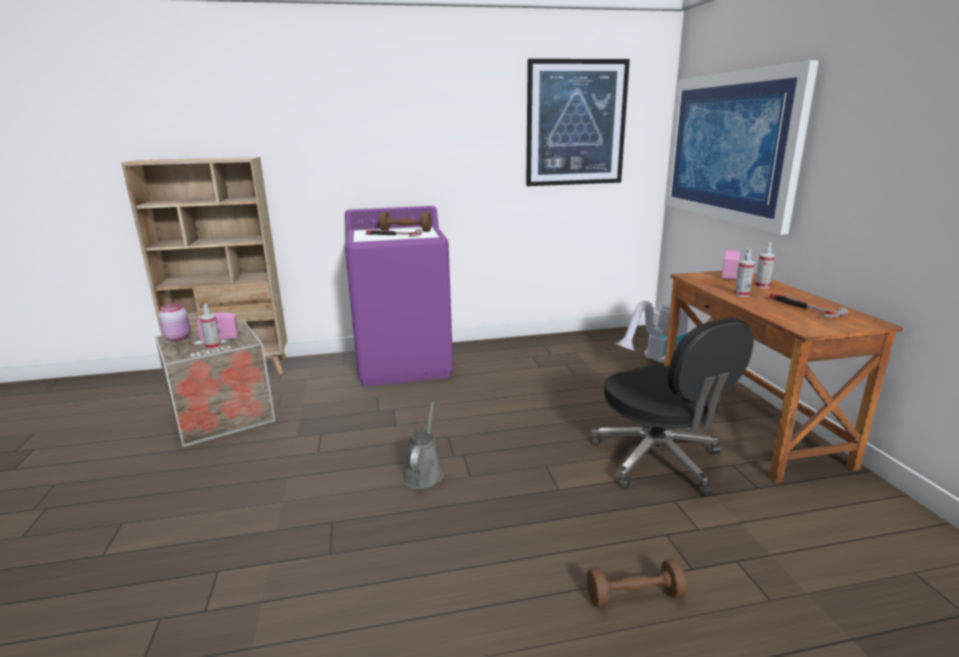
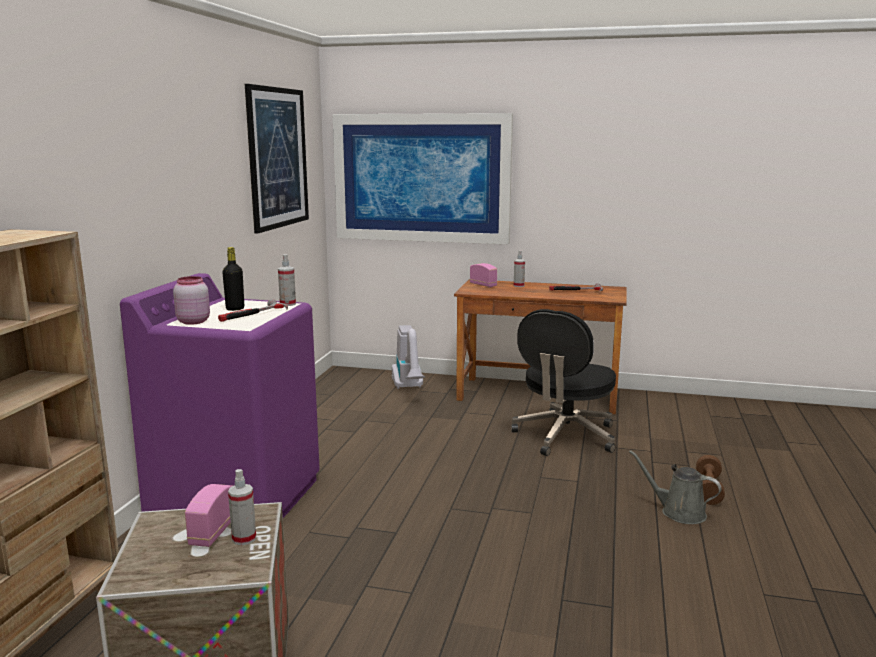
camera: 65 degrees left, 5 degrees down
pink jar [158,303,191,341] -> pink jar moved to [173,276,210,325]
brown dumbbell [379,212,432,232] -> black bottle [222,247,244,311]
grey watering can [402,402,443,489] -> grey watering can moved to [629,450,722,524]
black office chair [591,318,754,496] -> black office chair turned 120 degrees clockwise [511,309,616,456]
spray bottle [734,249,755,297] -> spray bottle moved to [278,254,296,306]

